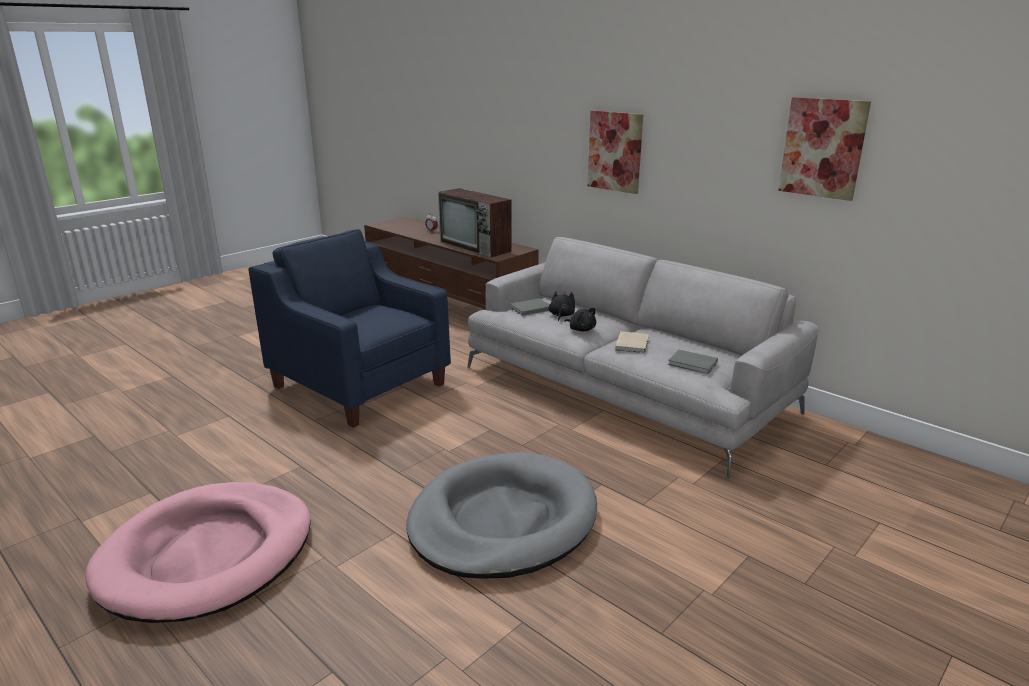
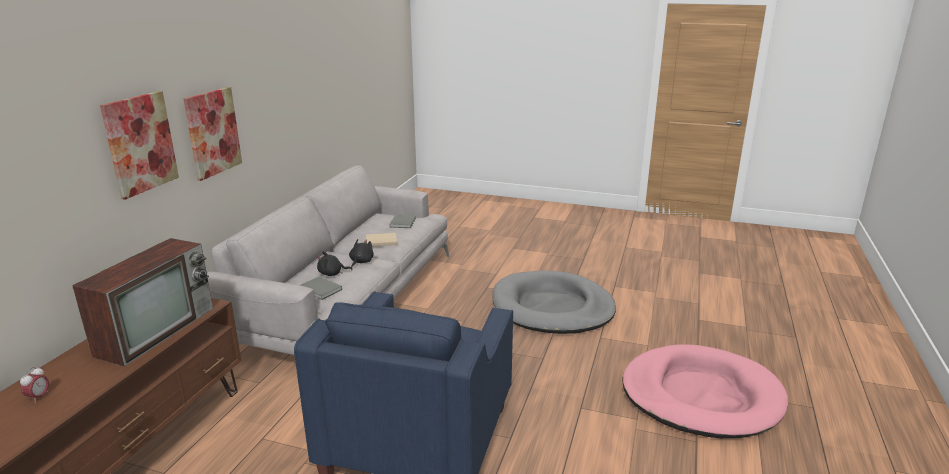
camera: 115 degrees left, 0 degrees up
picture [778,97,871,201] -> picture moved to [100,91,179,200]

